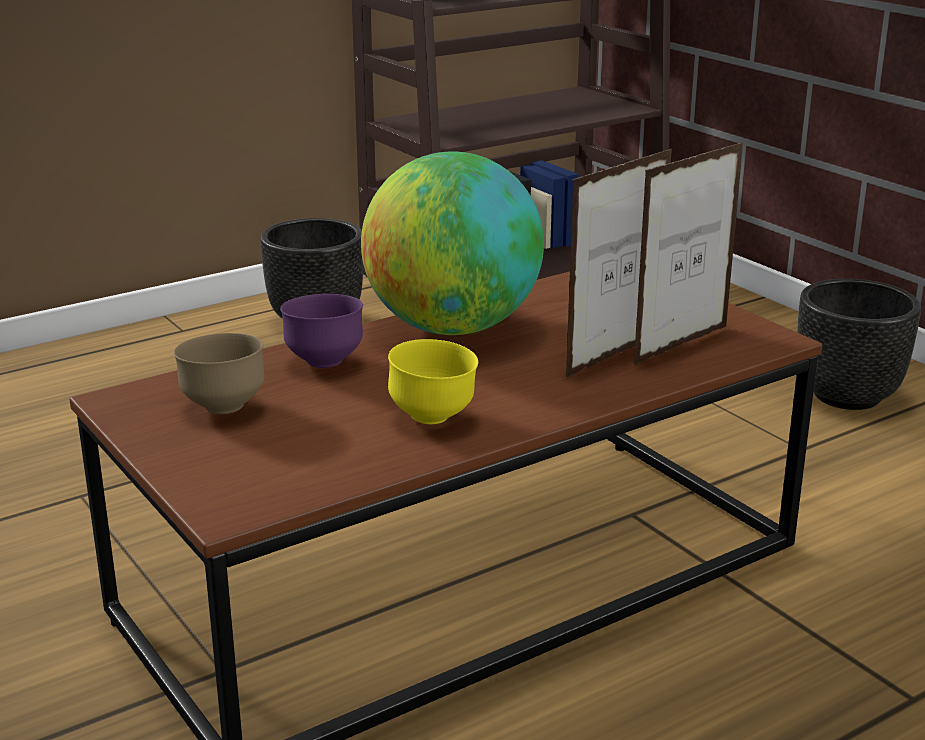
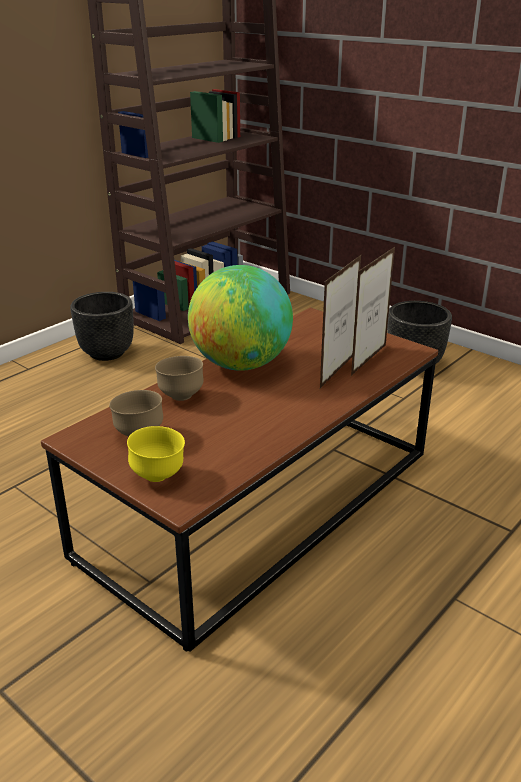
camera: 15 degrees left, 5 degrees up
purple bowl [280,294,363,368] -> brown bowl [155,356,204,401]
yellow bowl [388,339,478,424] -> yellow bowl moved to [127,426,185,482]

